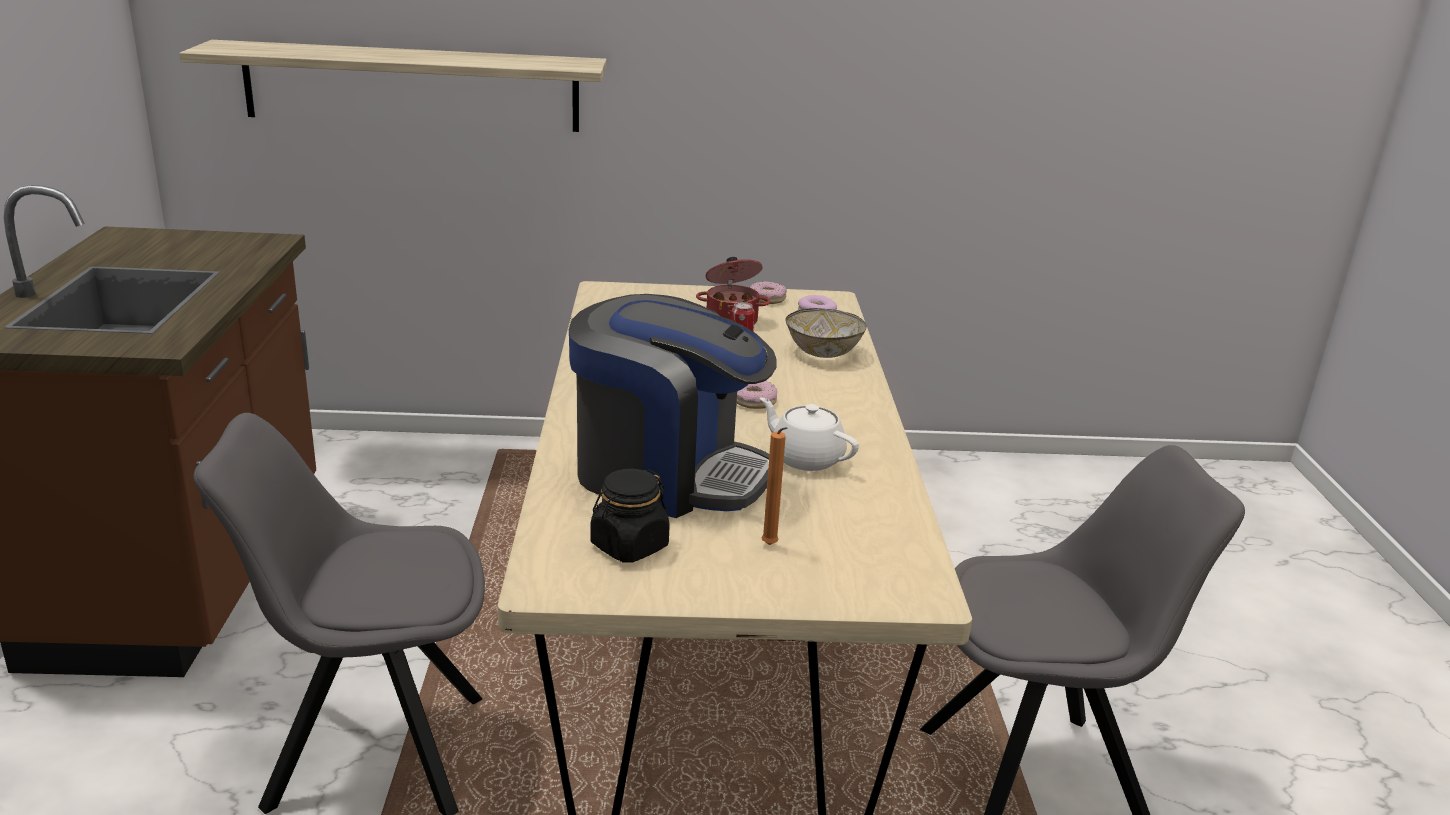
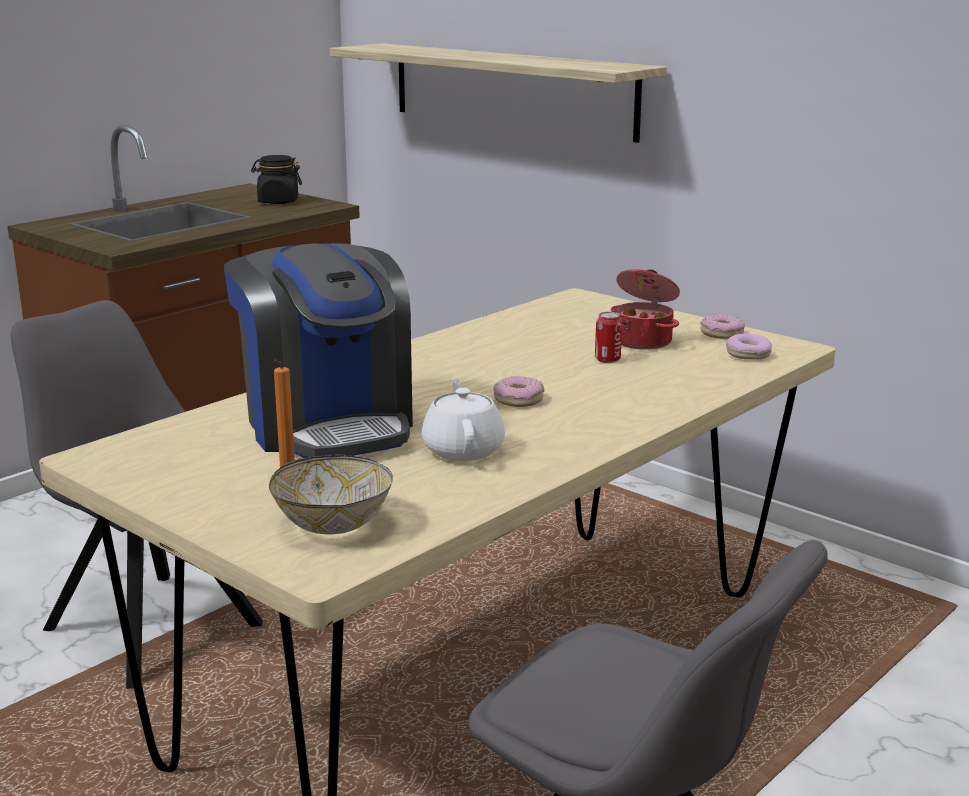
camera: 45 degrees right, 5 degrees down
black jar [590,469,670,563] -> black jar moved to [251,155,302,204]
bowl [786,308,867,358] -> bowl moved to [269,455,393,535]

